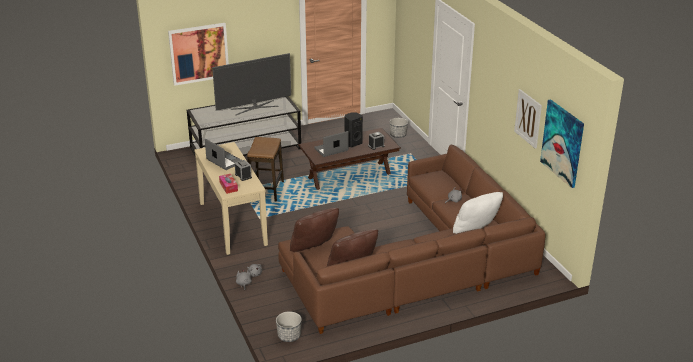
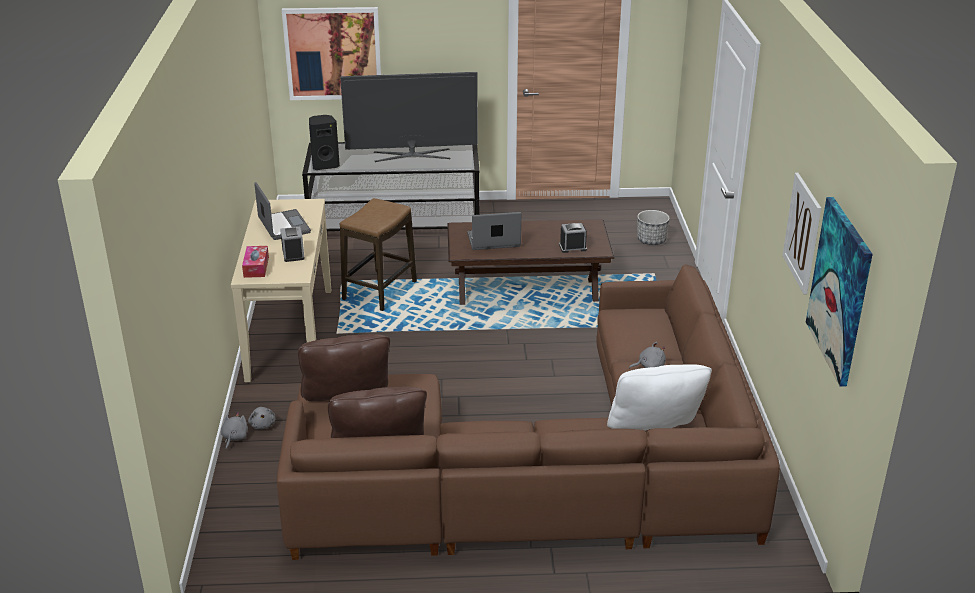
camera: 20 degrees right, 0 degrees up
planter [276,311,302,342] -> none
black speaker [344,112,363,147] -> black speaker moved to [309,115,340,170]

